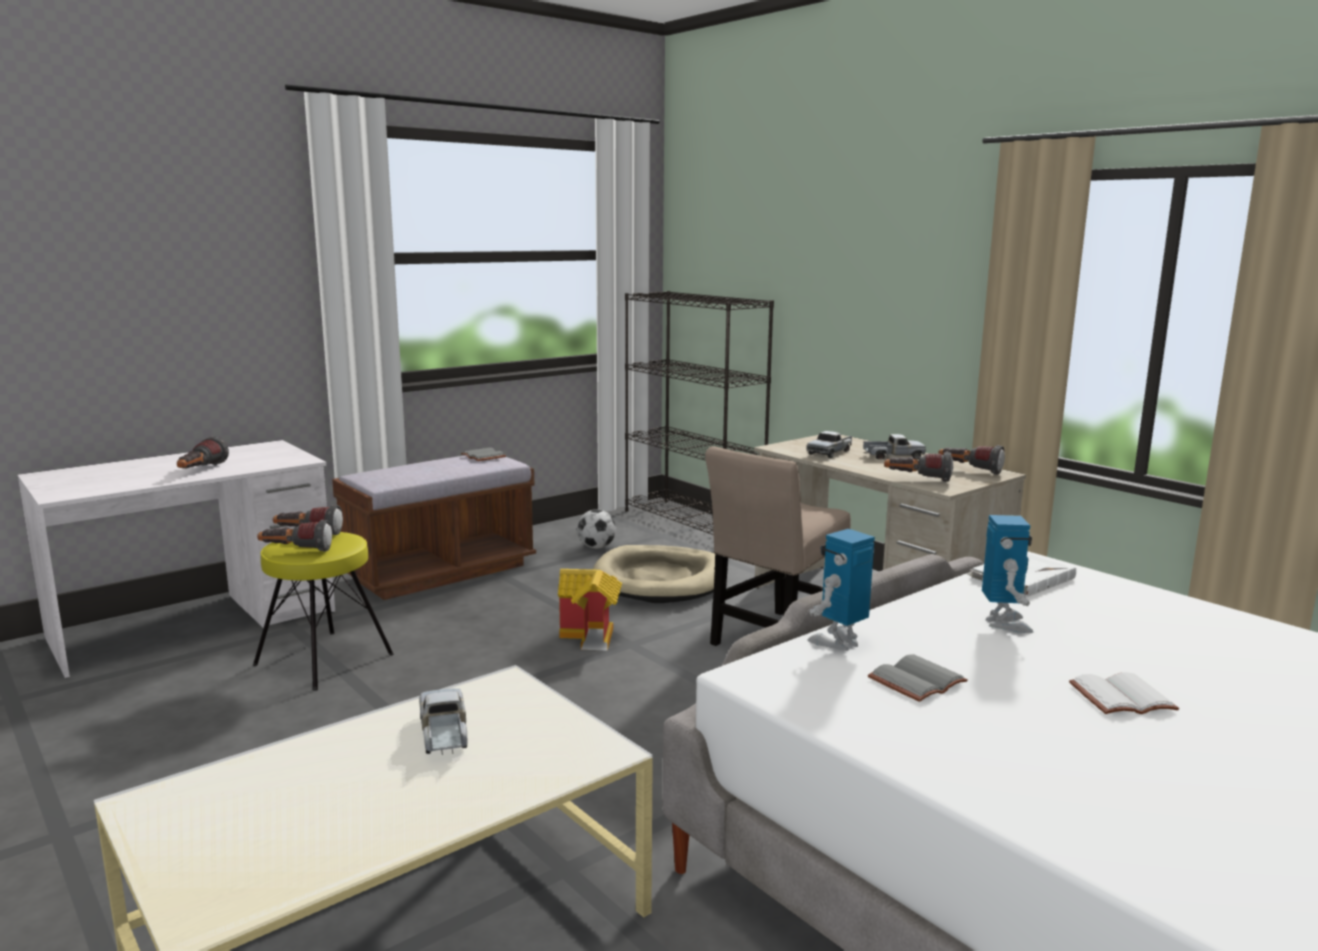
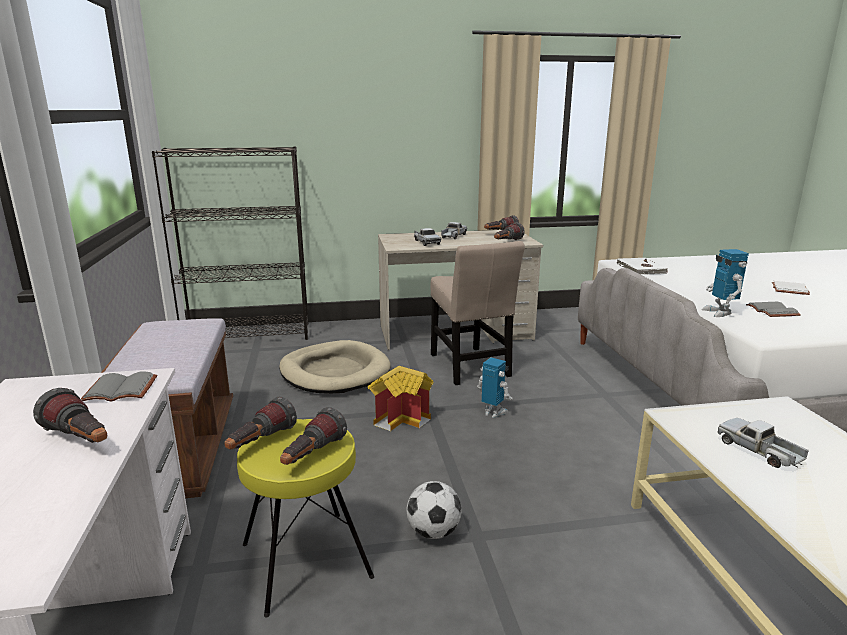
camera: 60 degrees left, 5 degrees up
toy truck [419,688,468,755] -> toy truck turned 45 degrees clockwise [717,418,809,468]
grey book [461,447,506,461] -> grey book moved to [81,371,157,402]
football [577,509,616,549] -> football moved to [407,481,462,539]
toy robot [982,515,1033,633] -> toy robot moved to [477,357,512,418]

